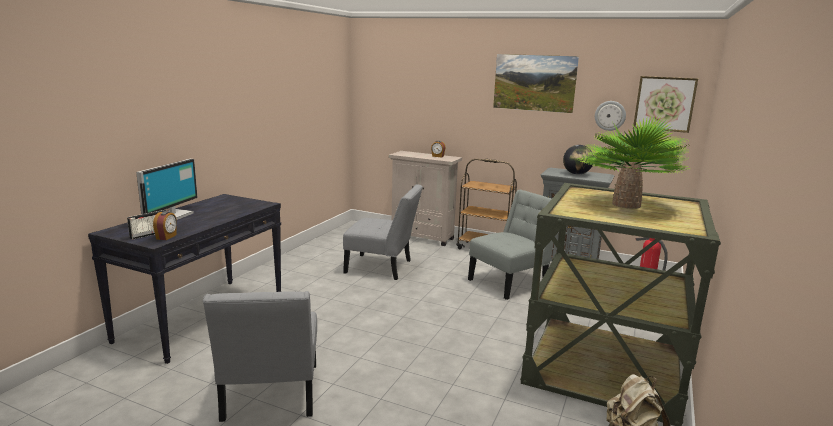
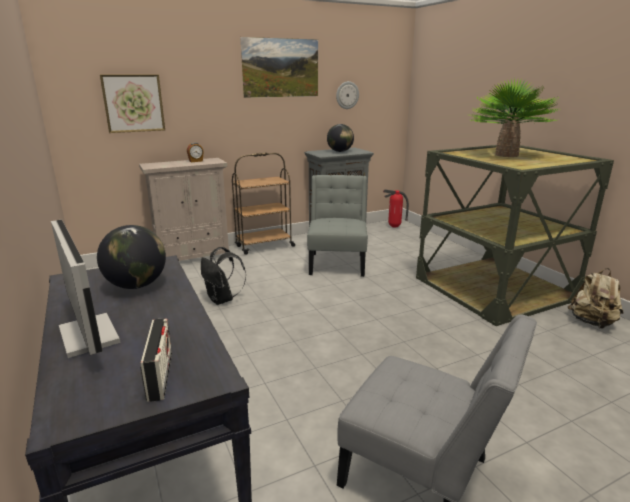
camera: 50 degrees left, 5 degrees up
alarm clock [153,211,177,240] -> none
grey chair [343,184,423,280] -> black backpack [201,247,246,305]
picture [633,76,698,133] -> picture moved to [100,74,165,133]
none -> globe [97,225,166,289]

